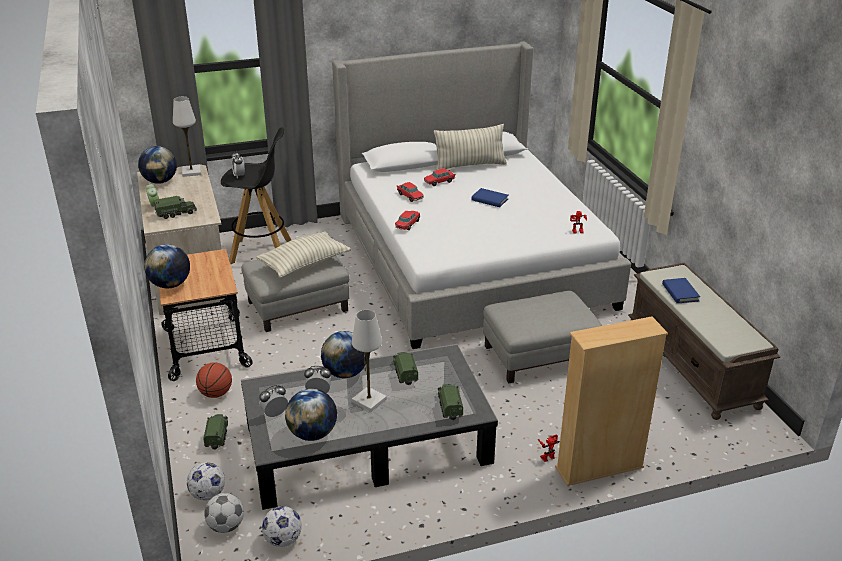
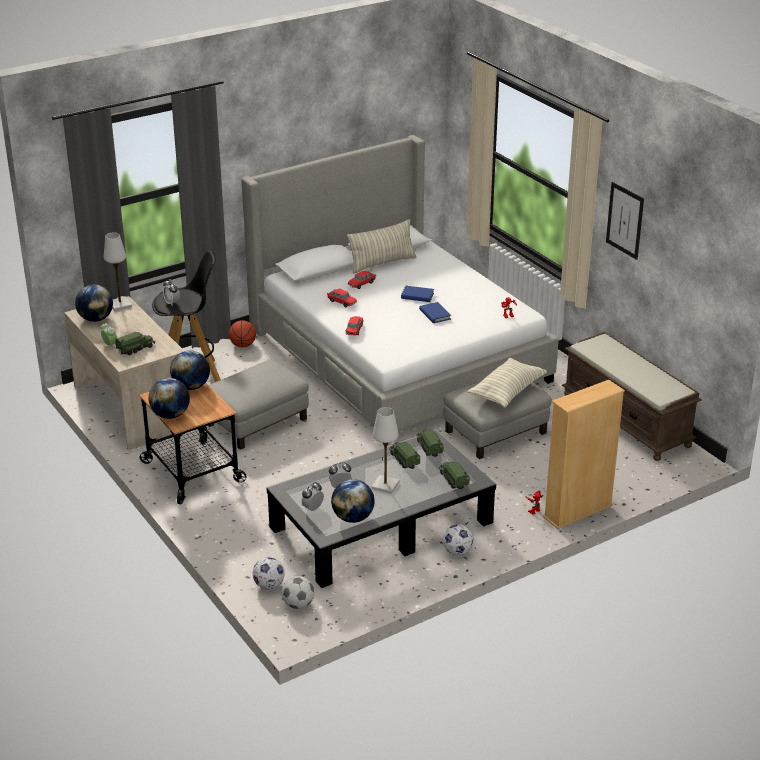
camera: 15 degrees left, 0 degrees up
basketball [196,362,232,398] -> basketball moved to [229,320,256,348]
toy truck [203,414,228,451] -> toy truck moved to [416,430,444,457]
pillow [256,231,351,278] -> pillow moved to [467,358,547,408]
football [262,506,302,547] -> football moved to [443,524,474,555]
globe [321,331,366,378] -> globe moved to [170,351,210,390]
blue book [662,278,700,303] -> blue book moved to [419,302,451,323]
none -> picture [606,182,644,260]

